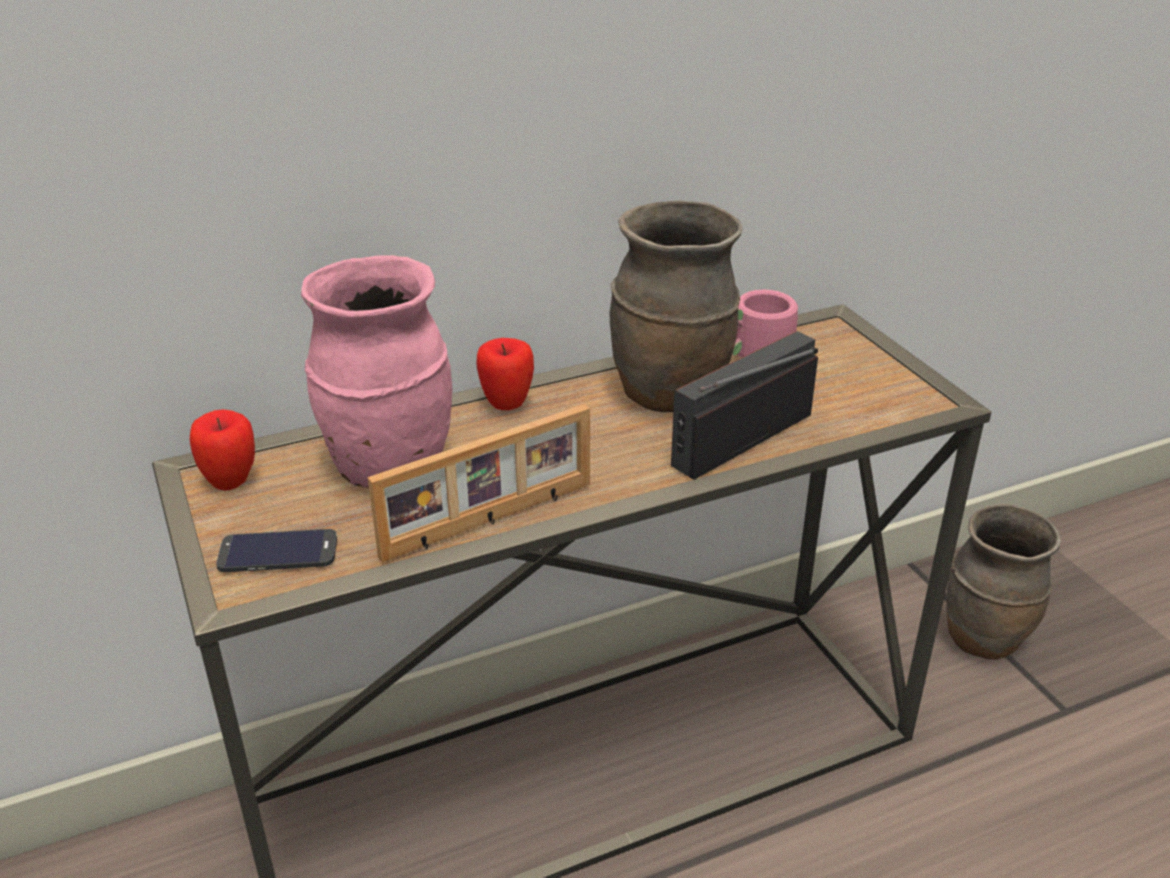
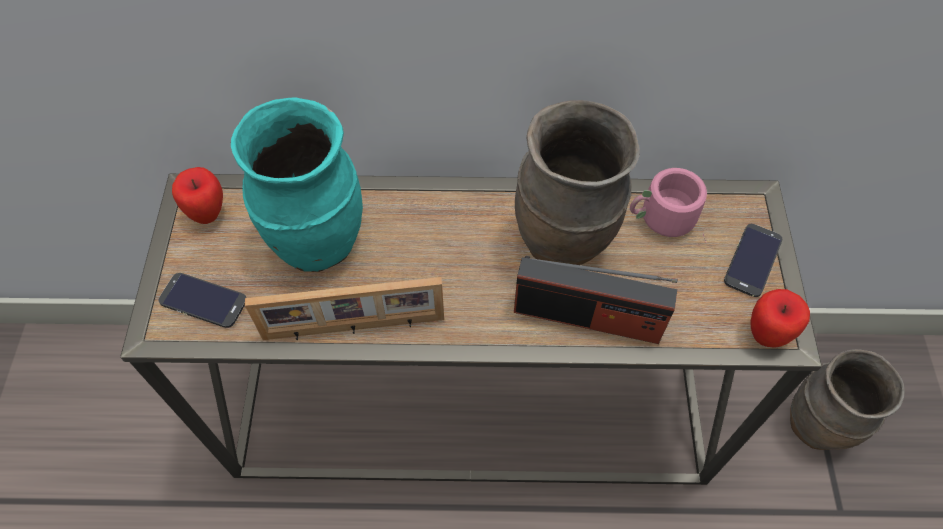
camera: 25 degrees right, 25 degrees up
pink vase [301,255,452,488] -> turquoise vase [231,97,363,272]
apple [476,338,534,410] -> apple moved to [751,289,810,348]
radio [671,331,818,480] -> radio turned 150 degrees counterclockwise [514,256,678,344]
none -> phone [724,224,782,297]

